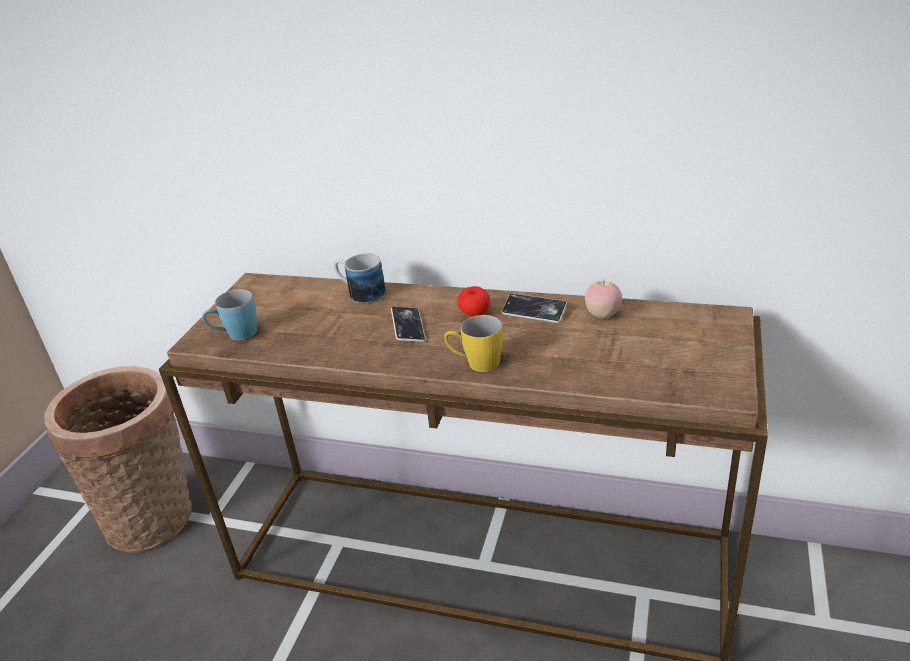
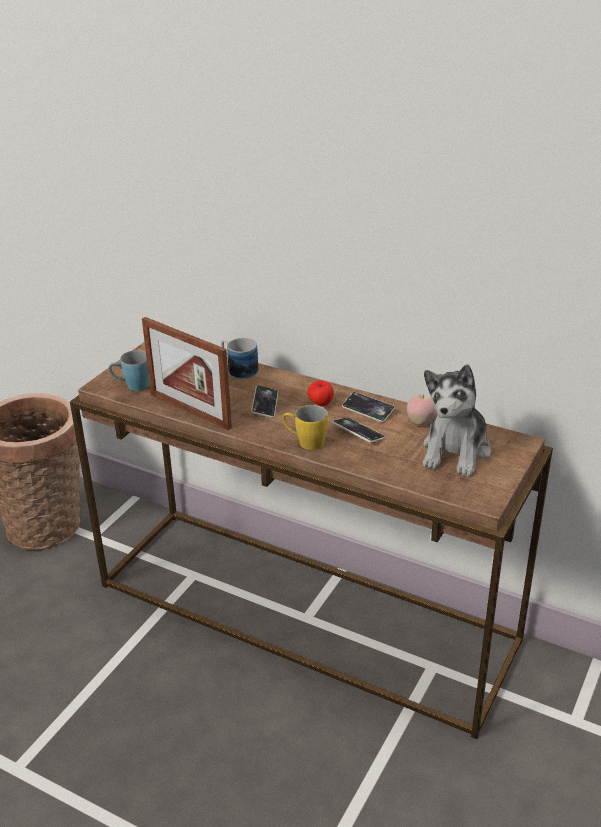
camera: 10 degrees right, 0 degrees up
none -> picture frame [142,317,232,430]
none -> phone [332,417,385,443]
none -> plush toy [423,364,491,477]

